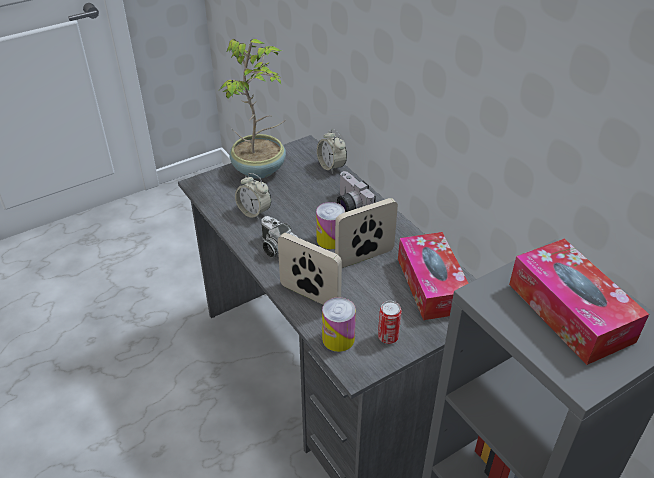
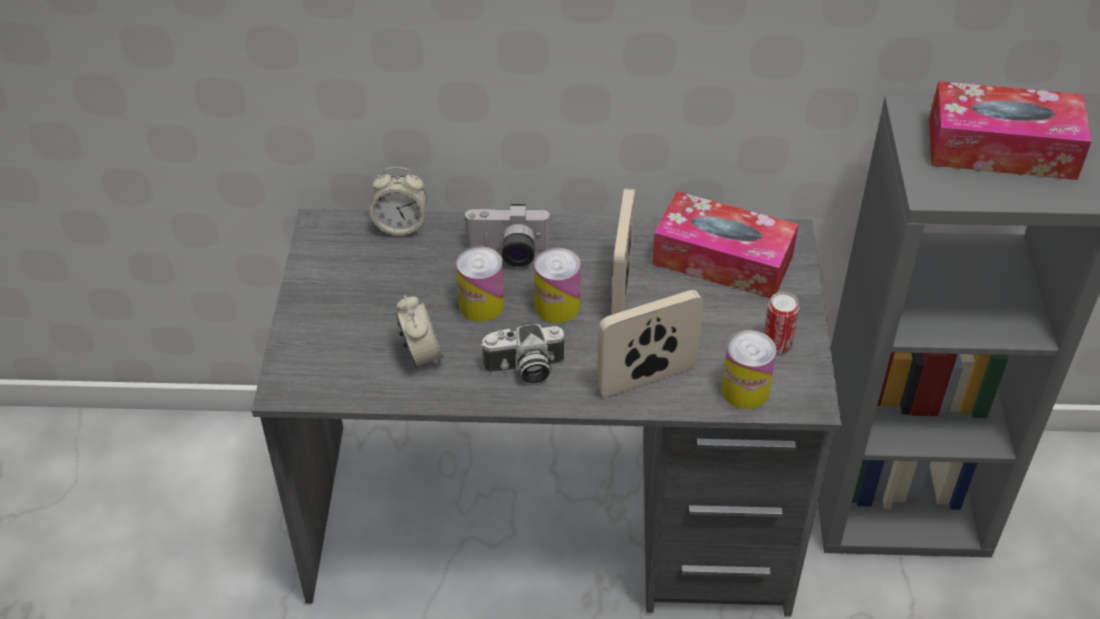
camera: 55 degrees left, 5 degrees up
potted plant [220,39,286,179] -> none
alarm clock [235,173,271,219] -> alarm clock turned 90 degrees counterclockwise [396,295,444,367]
none -> can [456,246,504,322]

